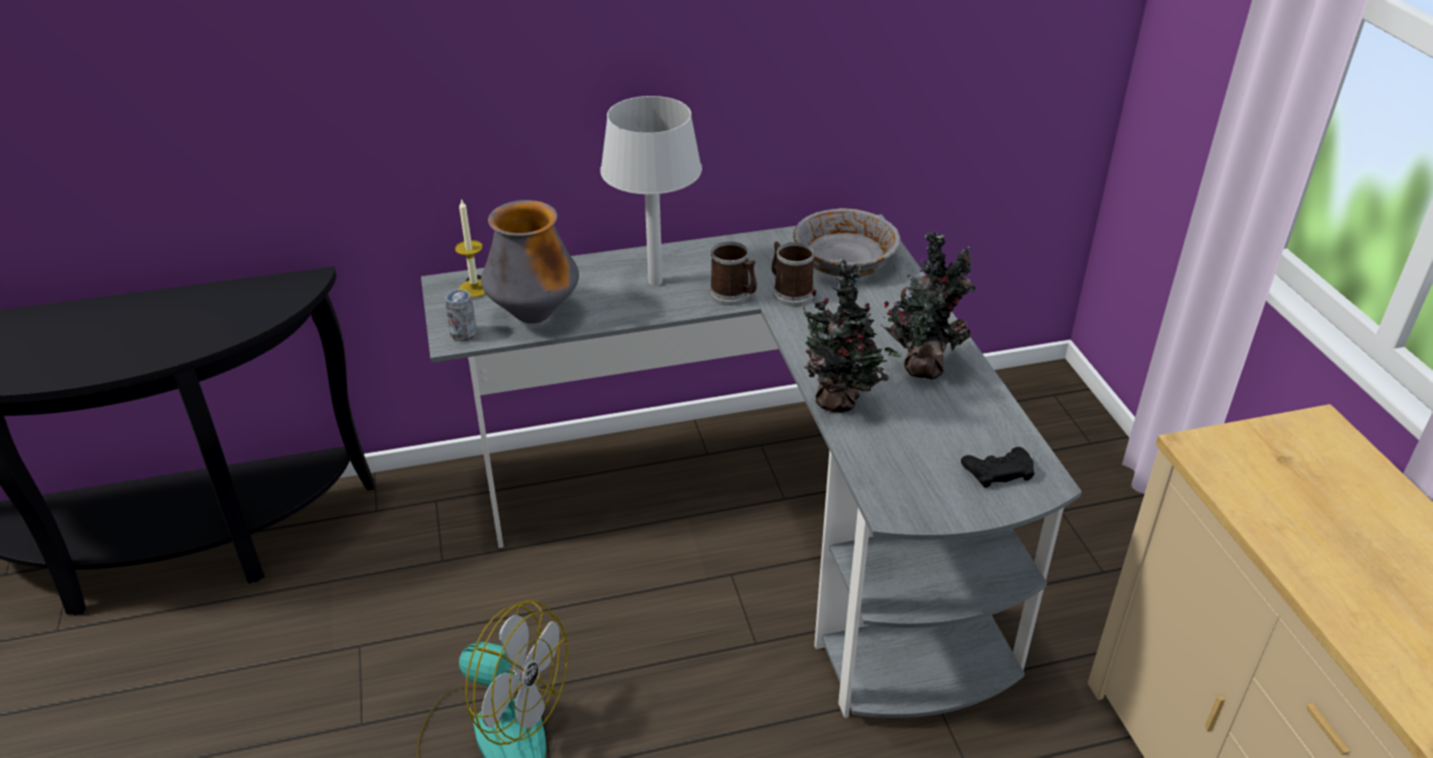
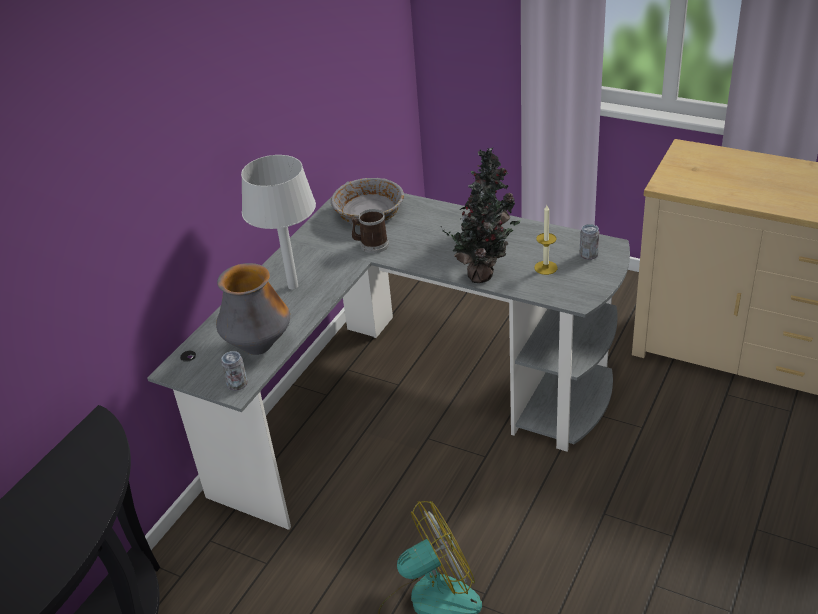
camera: 45 degrees left, 0 degrees up
candle [455,198,486,298] -> candle moved to [534,205,558,275]
mug [709,241,757,306] -> none
black game controller [961,447,1035,488] -> can [579,224,599,260]

